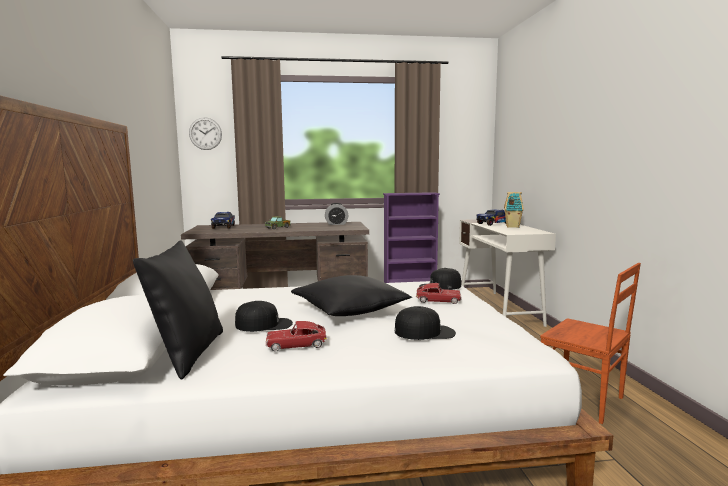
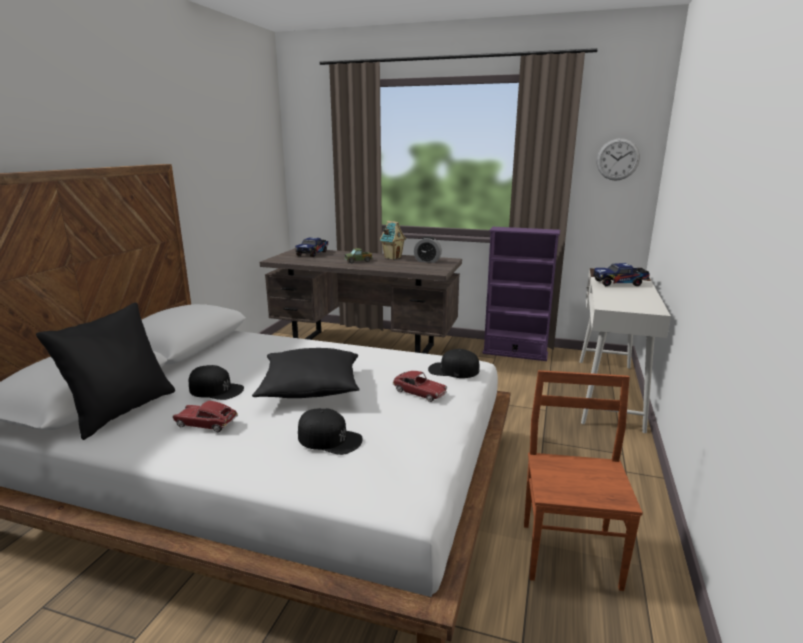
camera: 25 degrees right, 10 degrees up
wall clock [189,117,222,150] -> wall clock moved to [597,138,640,181]
toy house [504,192,524,228] -> toy house moved to [380,221,406,260]
brown chair [540,263,641,424] -> brown chair turned 150 degrees counterclockwise [524,370,643,591]

